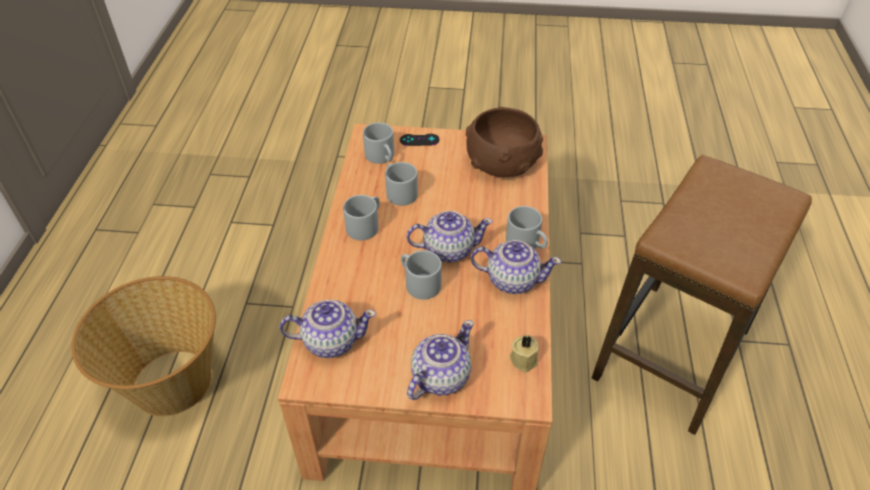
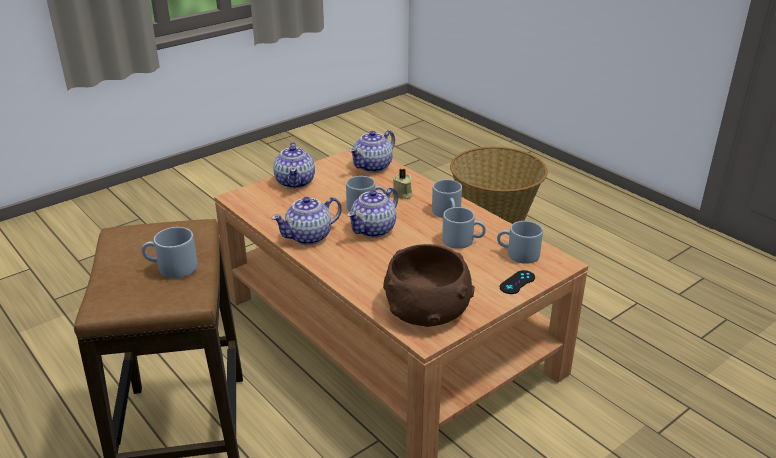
camera: 135 degrees right, 15 degrees down
grey mug [506,206,548,249] -> grey mug moved to [142,227,198,278]
beige candle [510,335,538,372] -> beige candle moved to [392,169,412,199]

